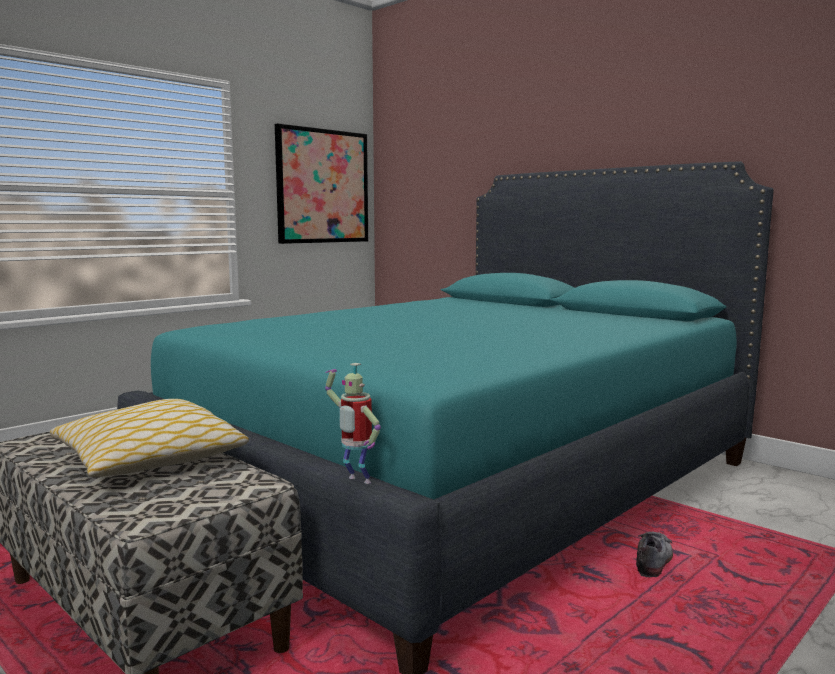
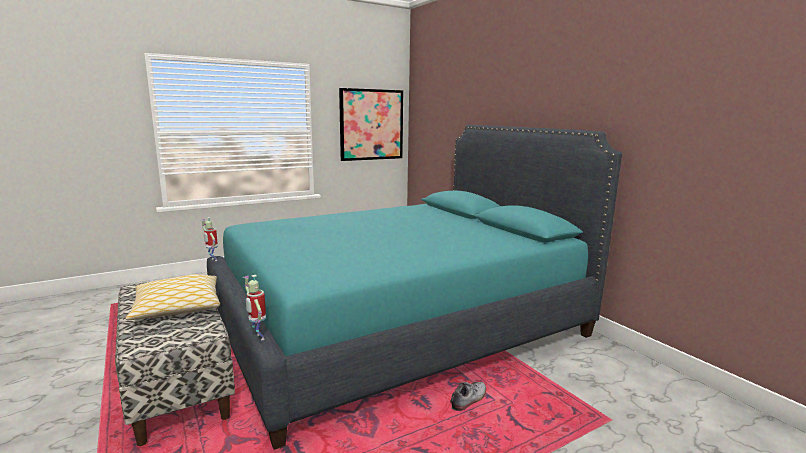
camera: 15 degrees right, 5 degrees up
none -> toy robot [202,217,218,261]

